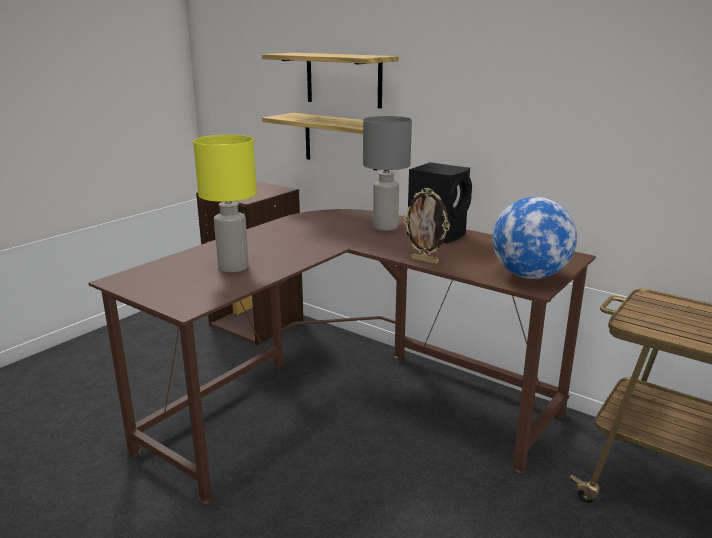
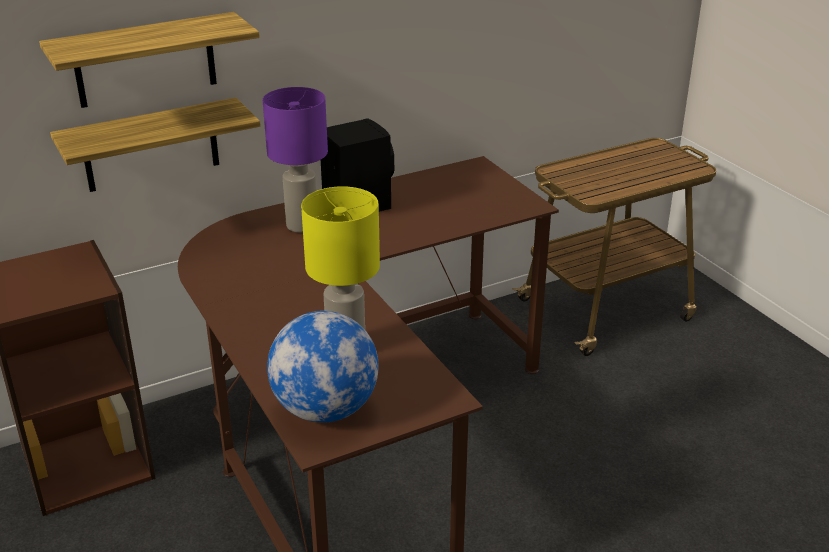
camera: 65 degrees left, 10 degrees up
grey table lamp [363,116,412,231] -> purple table lamp [263,87,328,233]
picture frame [403,188,450,264] -> none
globe [492,197,577,279] -> globe moved to [267,311,379,423]

